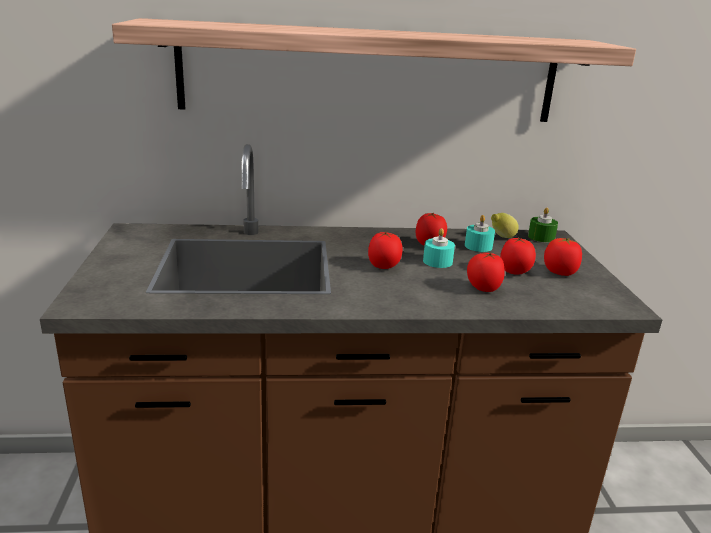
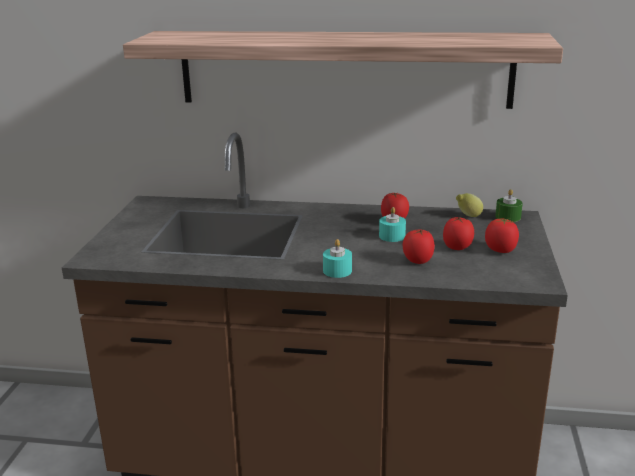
camera: 15 degrees right, 0 degrees up
tomato [368,232,403,269] -> none
turquoise candle [465,215,495,252] -> turquoise candle moved to [323,239,352,278]

